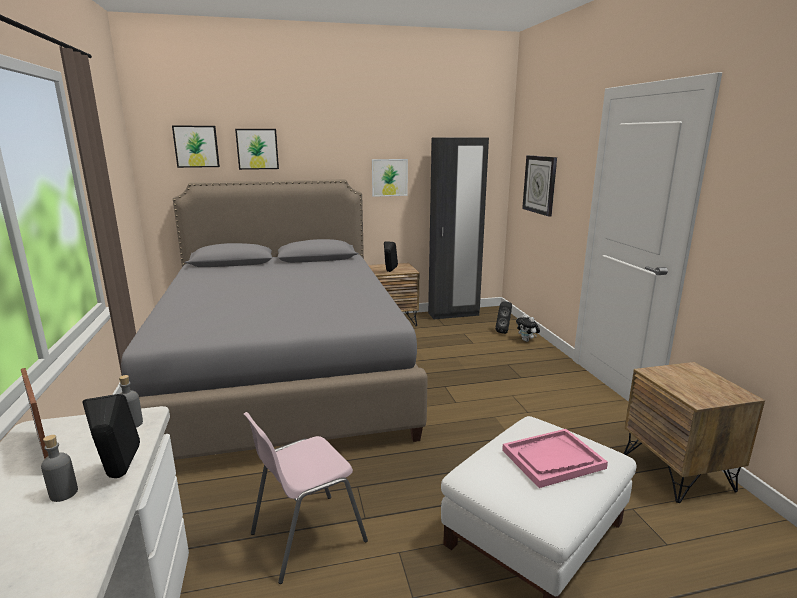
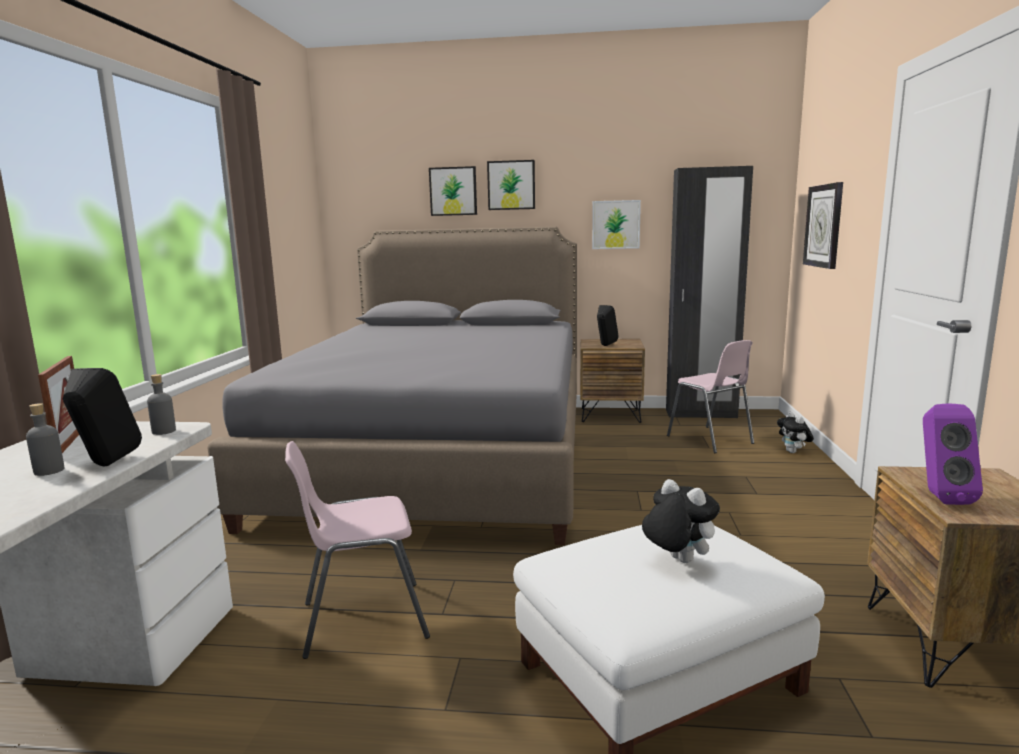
camera: 20 degrees right, 5 degrees down
picture [172,126,220,168] -> picture moved to [487,160,535,210]
black speaker [495,301,512,334] -> none
pink tray [502,429,608,488] -> plush toy [642,479,720,563]
none -> pink chair [667,340,754,453]
none -> purple speaker [923,404,983,505]

